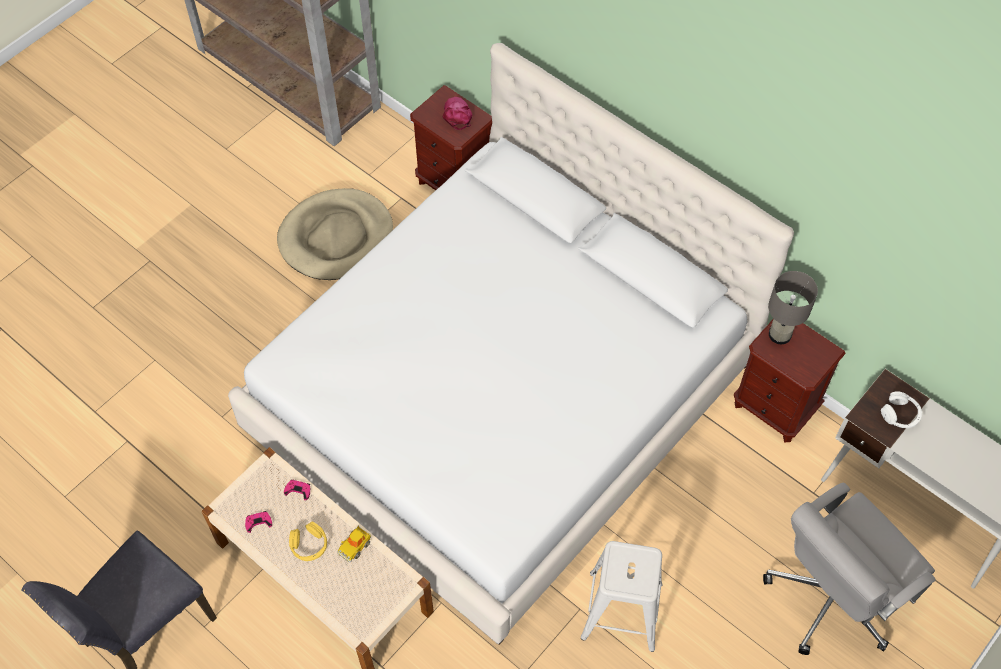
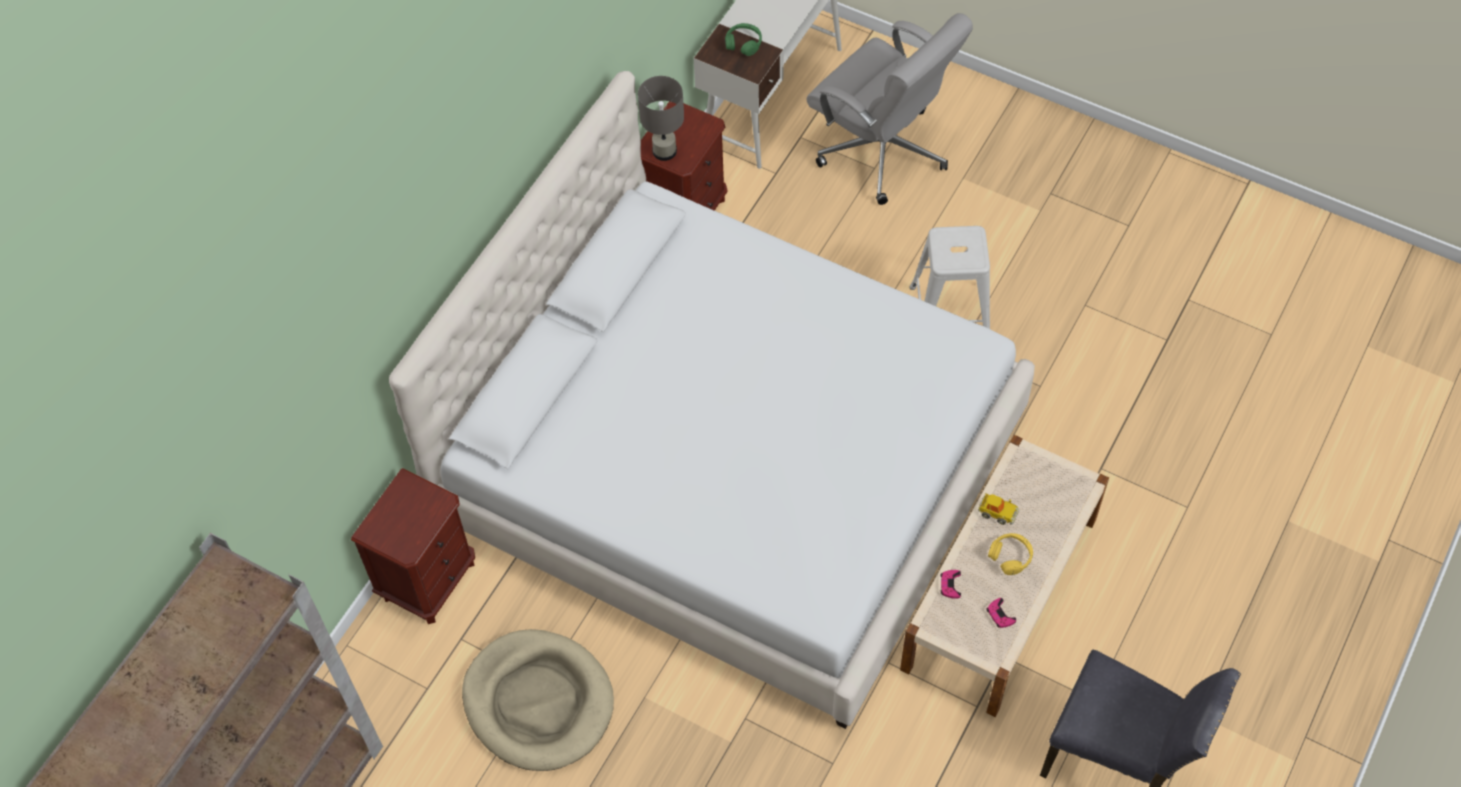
camera: 100 degrees left, 0 degrees up
pink cap [443,97,472,130] -> none
white headphones [881,392,922,428] -> green headphones [725,23,762,56]

